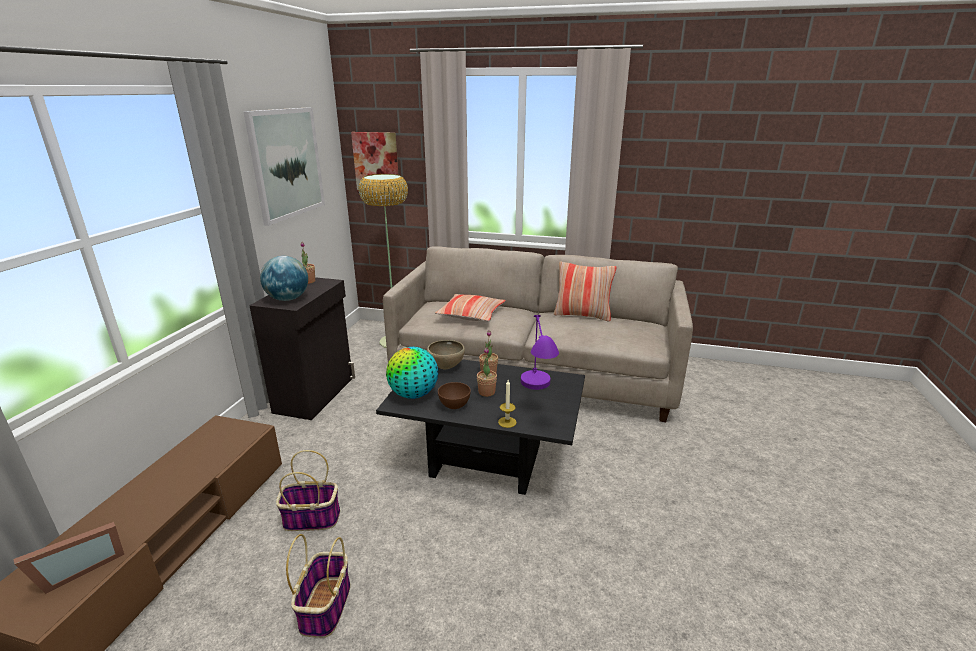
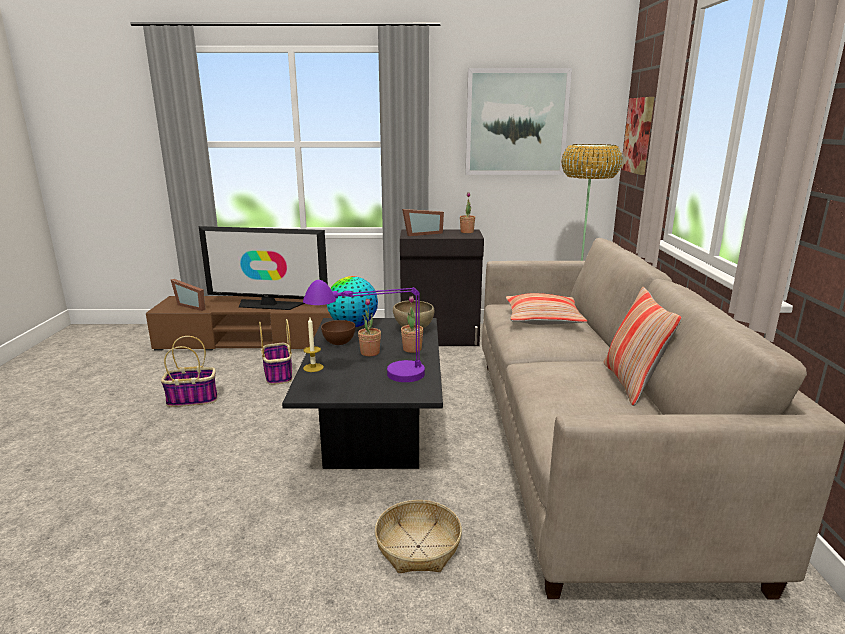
camera: 75 degrees right, 5 degrees down
globe [260,256,308,301] -> picture frame [402,209,444,236]
none -> television [198,226,328,310]
none -> basket [375,500,462,573]

